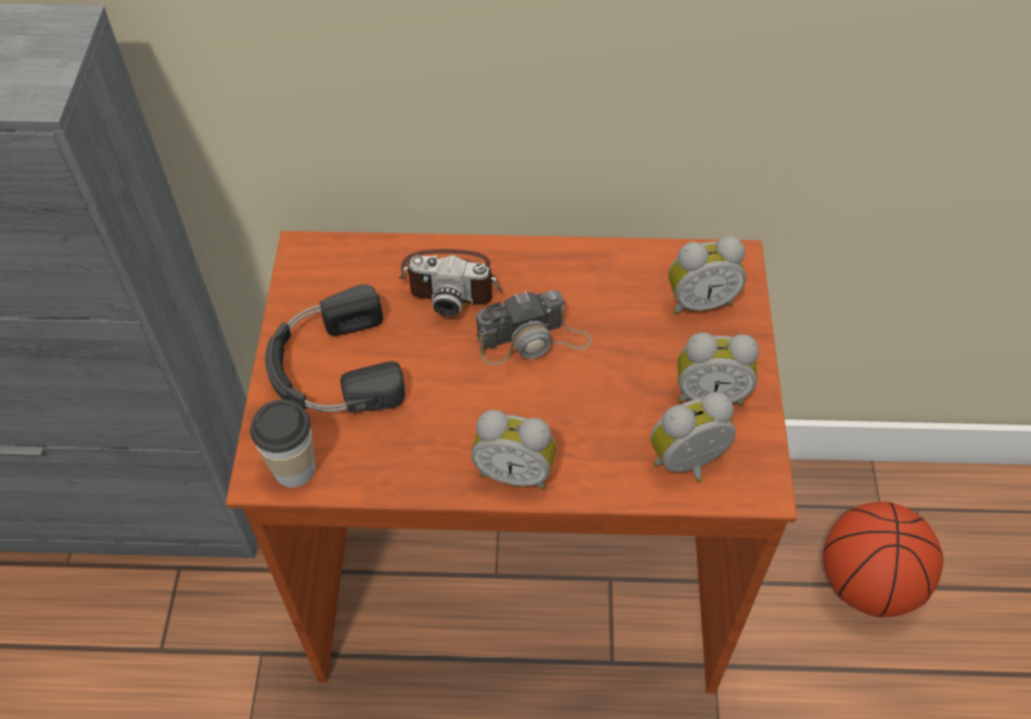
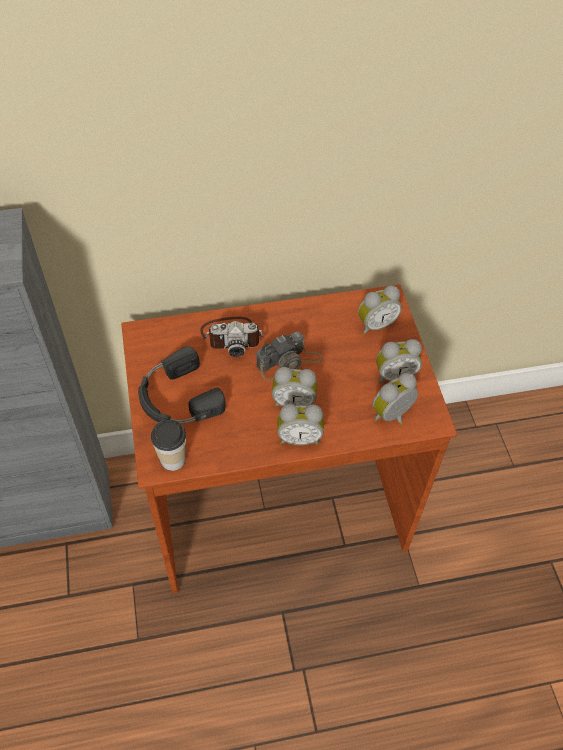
camera: 15 degrees left, 0 degrees up
basketball [823,502,944,617] -> none
none -> alarm clock [272,367,317,407]

